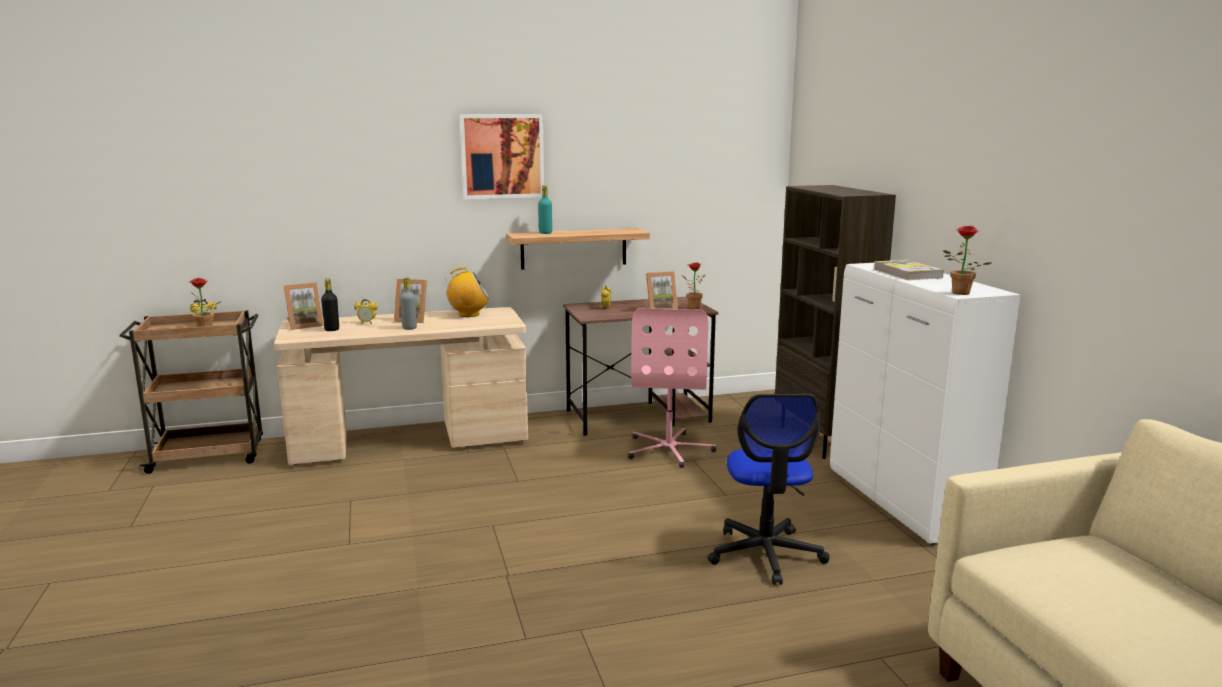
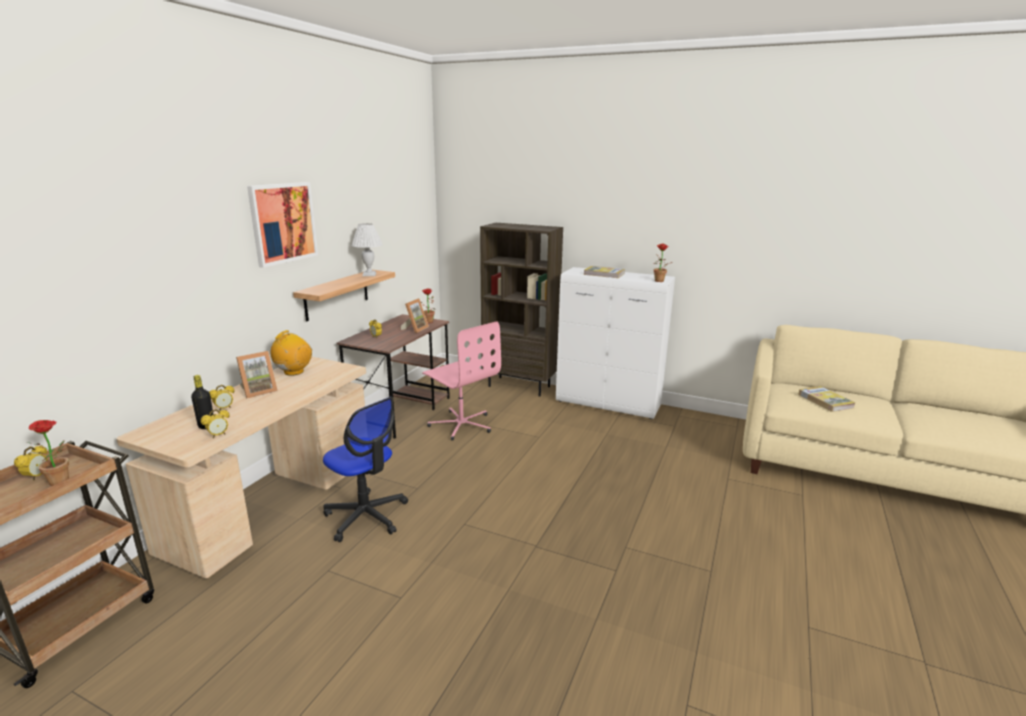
camera: 50 degrees left, 5 degrees up
picture frame [284,283,324,330] -> none
grey bottle [400,278,417,330] -> none
turquoise bottle [538,185,552,234] -> none
office chair [708,394,830,585] -> office chair moved to [323,397,408,542]
none -> alarm clock [201,409,230,438]
none -> white table lamp [351,223,383,276]
none -> book [798,386,855,412]

